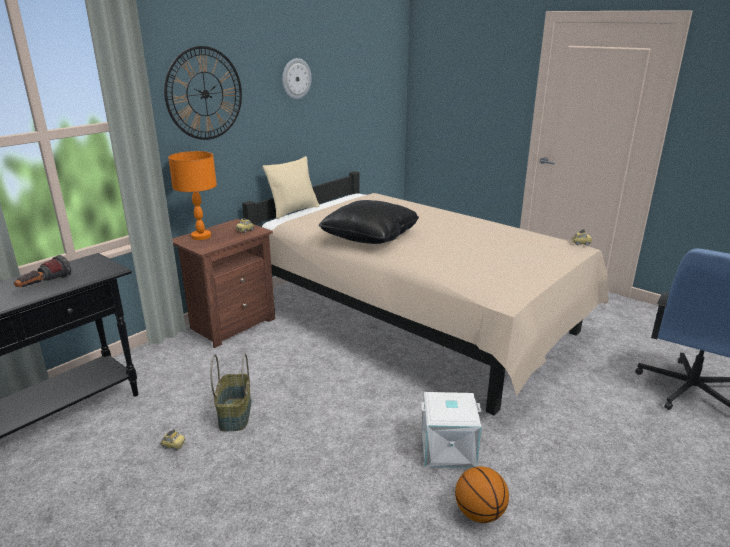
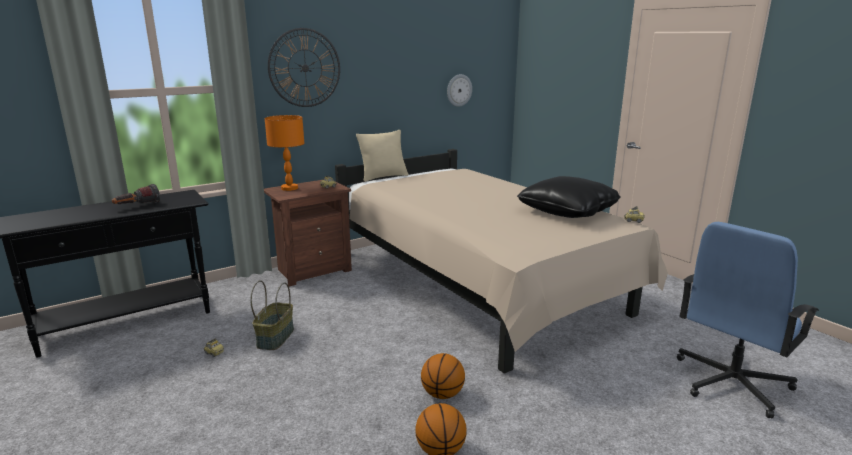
camera: 15 degrees right, 5 degrees down
wall clock [282,58,312,99] -> wall clock moved to [447,74,472,107]
black pillow [319,200,419,244] -> black pillow moved to [517,176,621,218]
white storage box [421,392,482,468] -> basketball [421,353,465,399]

